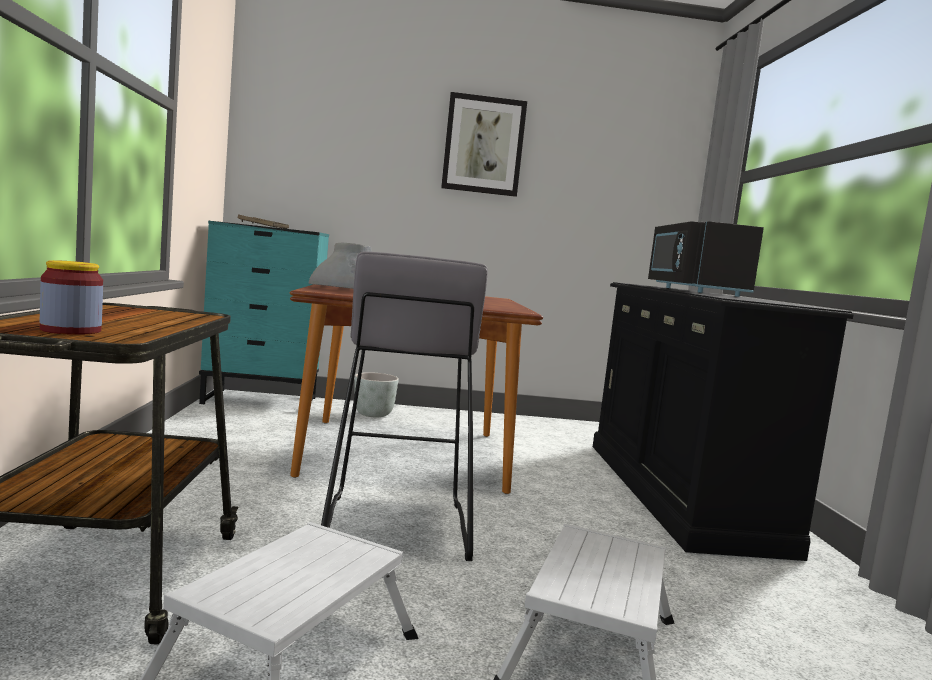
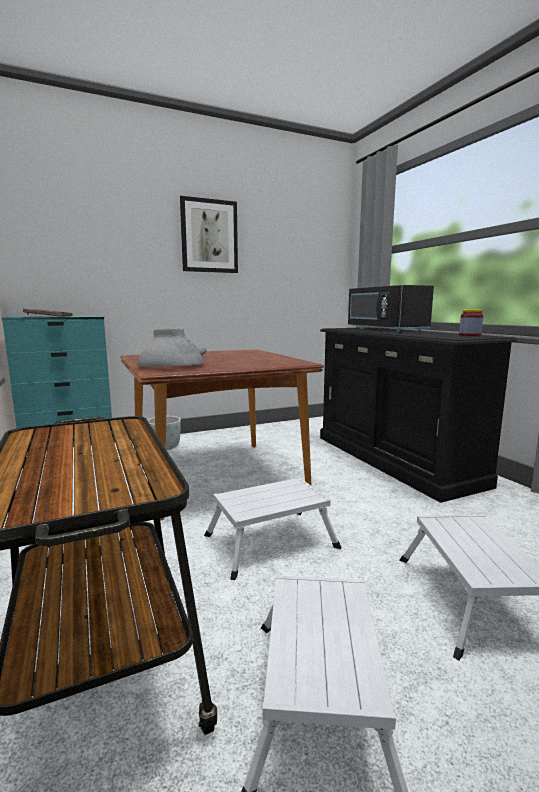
camera: 20 degrees left, 5 degrees up
jar [40,260,103,335] -> jar moved to [459,309,483,336]
grey stool [321,252,488,561] -> white step ladder [204,477,342,580]

